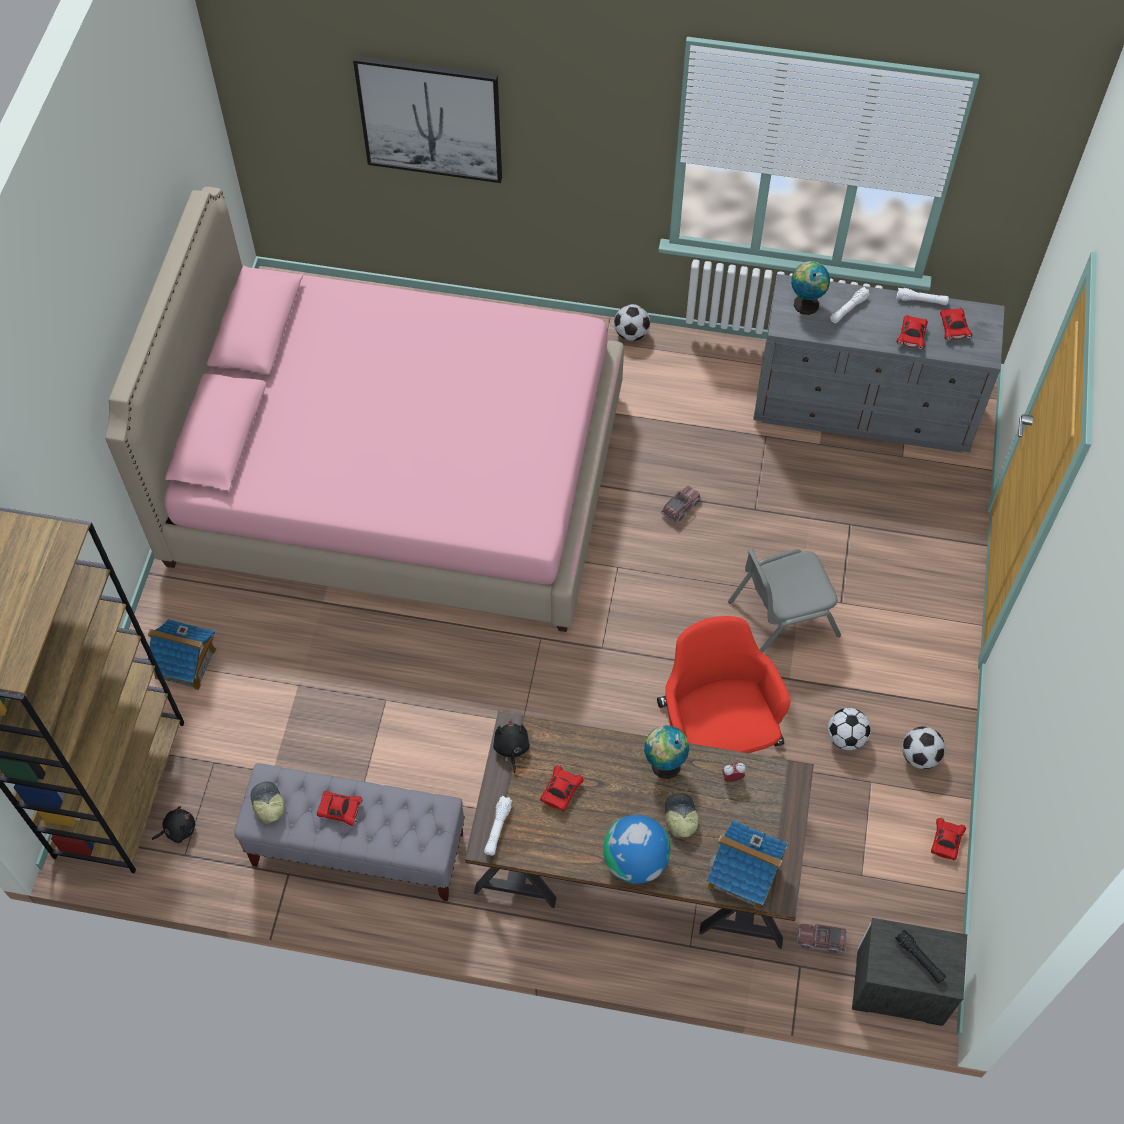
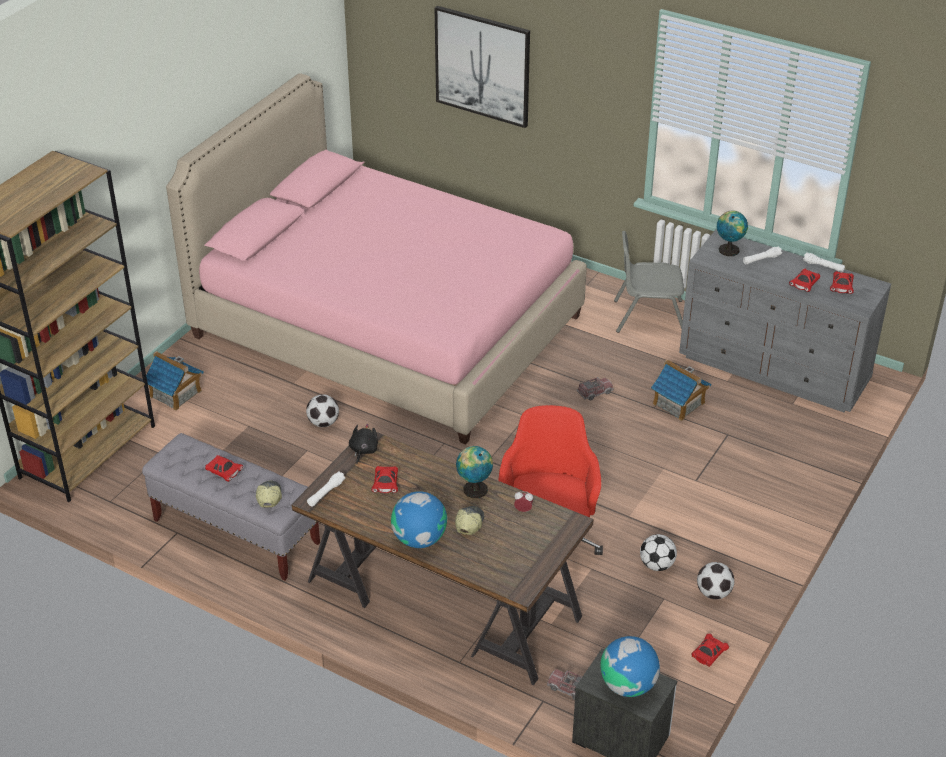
camera: 20 degrees right, 20 degrees down
black plush toy [152,806,195,843] -> none
cap [250,781,285,824] -> cap moved to [256,481,282,508]
red toy car [540,765,584,812] -> red toy car turned 135 degrees clockwise [371,466,398,493]
football [614,304,650,341] -> football moved to [306,394,339,427]
toy house [707,820,788,910] -> toy house moved to [651,359,711,421]
grey chair [728,548,841,653] -> grey chair moved to [614,231,684,333]
black flashlight [895,930,946,984] -> globe [600,636,660,697]

